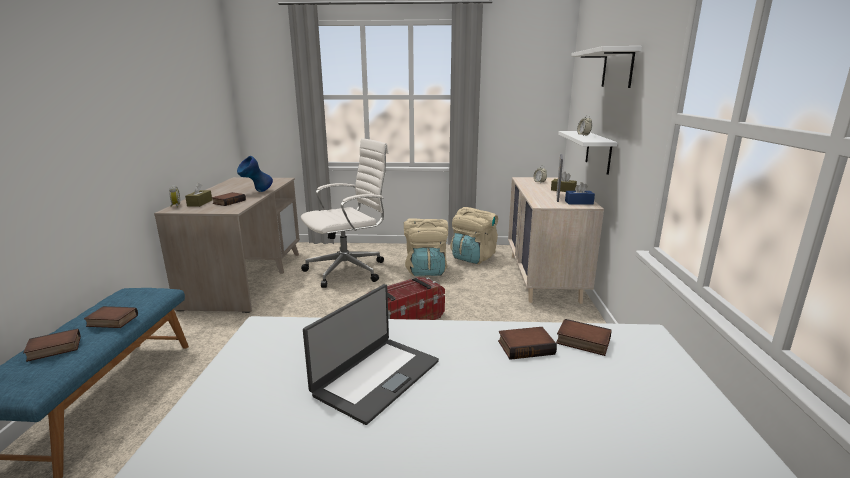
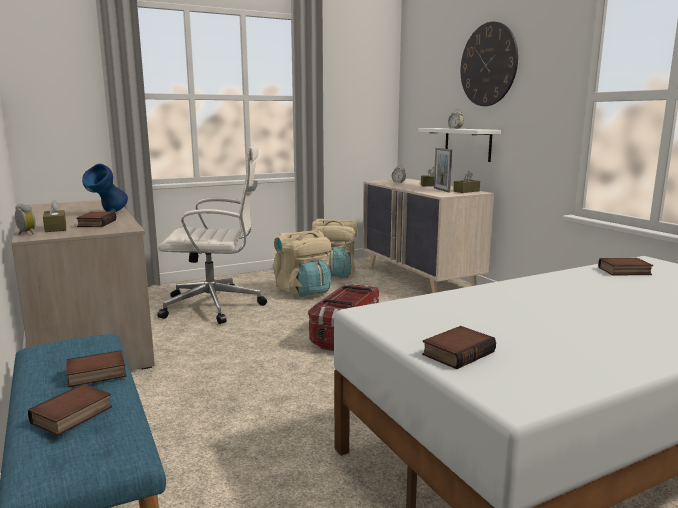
camera: 30 degrees left, 5 degrees down
white office chair [301,138,388,288] -> white office chair turned 60 degrees clockwise [157,144,267,324]
laptop [303,284,439,425] -> none
book [498,327,557,360] -> book moved to [422,326,496,369]
blue tissue box [565,182,595,205] -> brown tissue box [453,171,480,193]
white shelf [571,46,642,88] -> wall clock [461,22,518,106]

